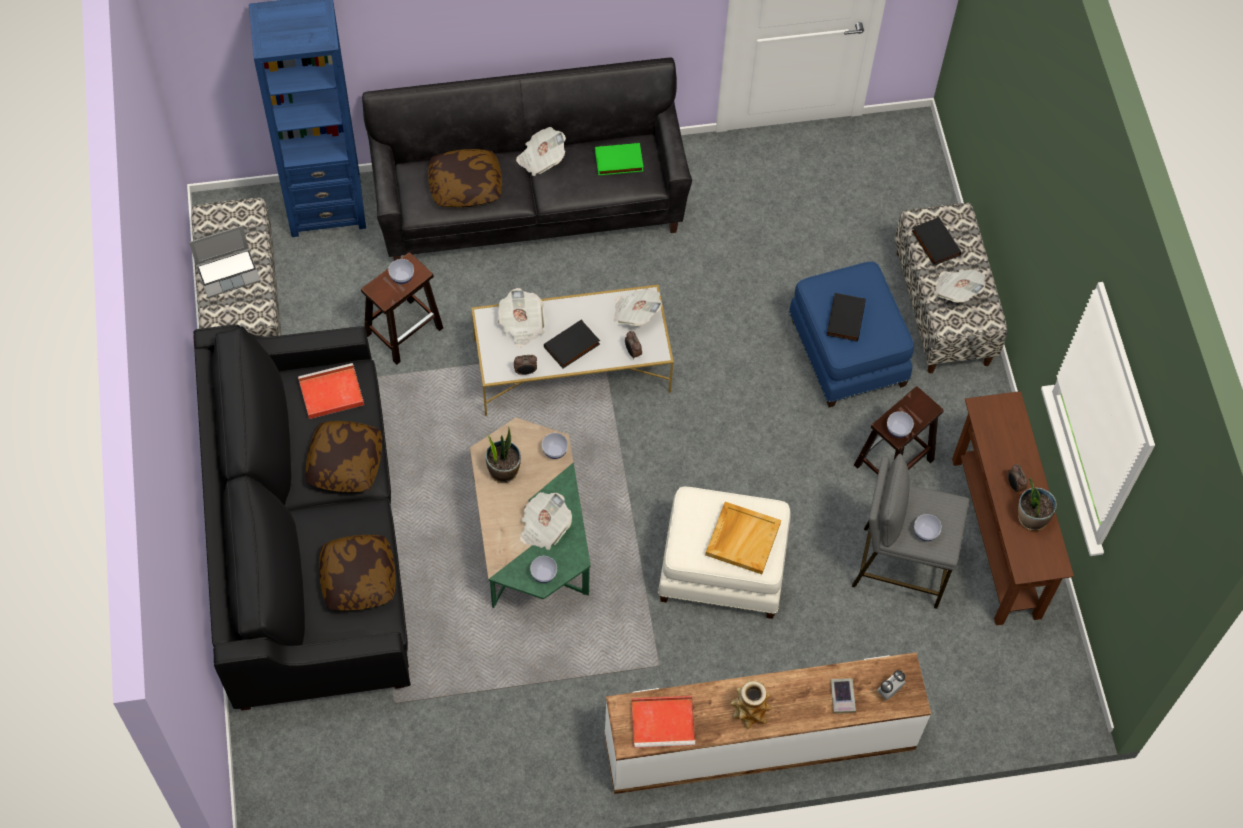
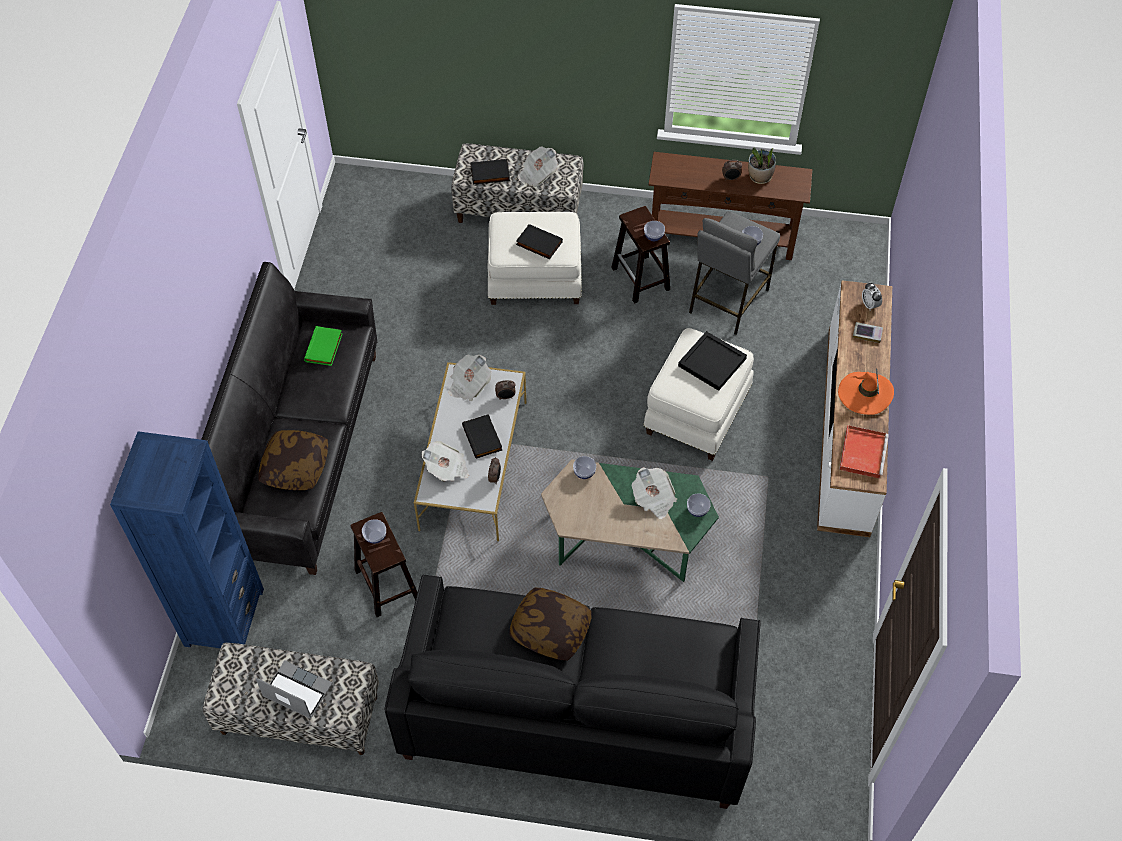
camera: 70 degrees left, 5 degrees down
laptop [189,225,261,298] -> laptop turned 60 degrees counterclockwise [255,660,332,719]
red tray [298,363,364,419] -> none
pillow [319,535,396,611] -> none
potted plant [486,427,521,483] -> none
newspaper [516,127,566,176] -> none
beige tray [705,502,781,574] -> black tray [678,331,747,391]
vase [731,680,771,729] -> orange hat [838,368,894,415]
blue ottoman [789,261,914,407] -> white ottoman [488,212,582,305]

